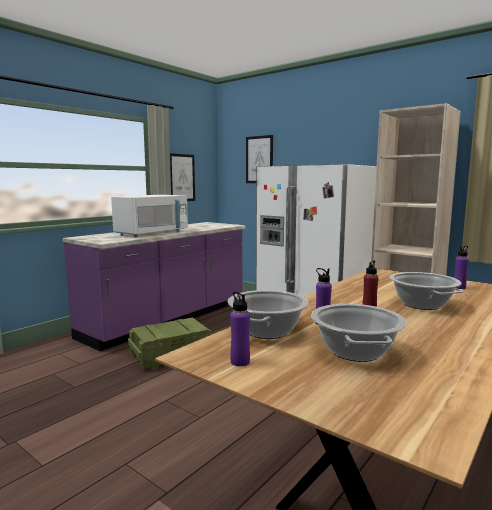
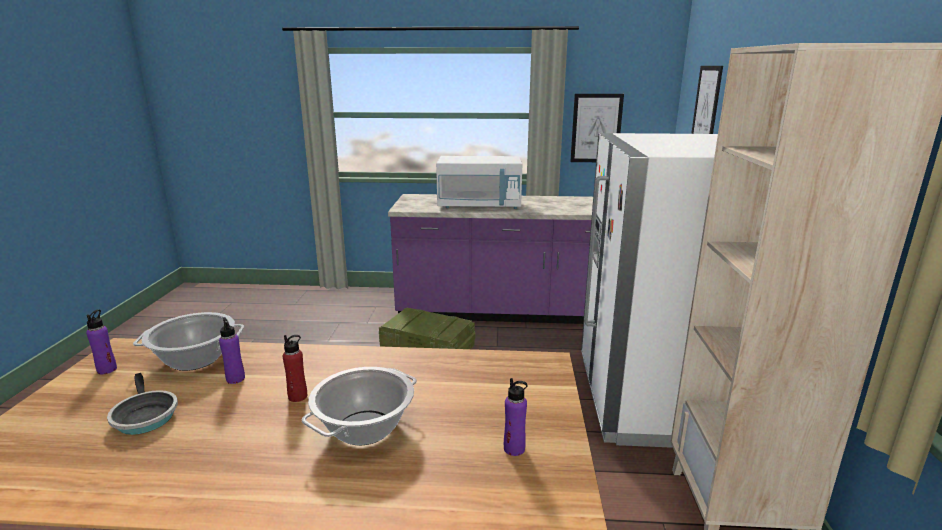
camera: 55 degrees right, 10 degrees up
cooking pot [311,304,407,362] -> frying pan [107,373,178,435]

